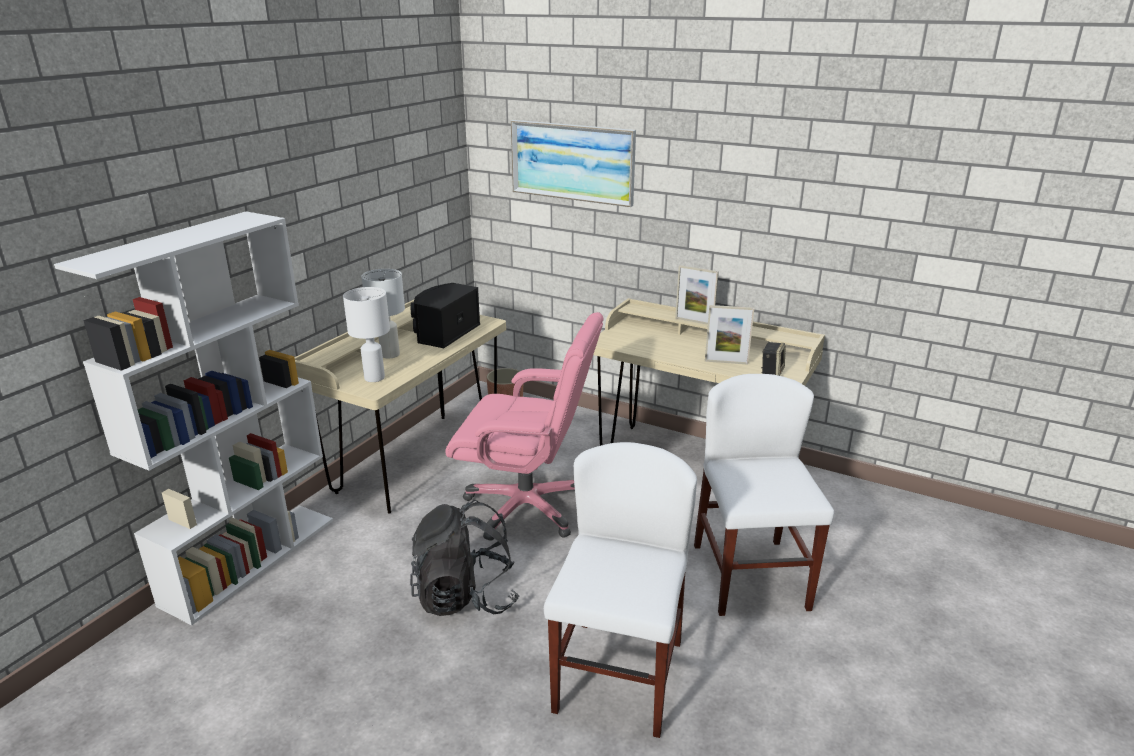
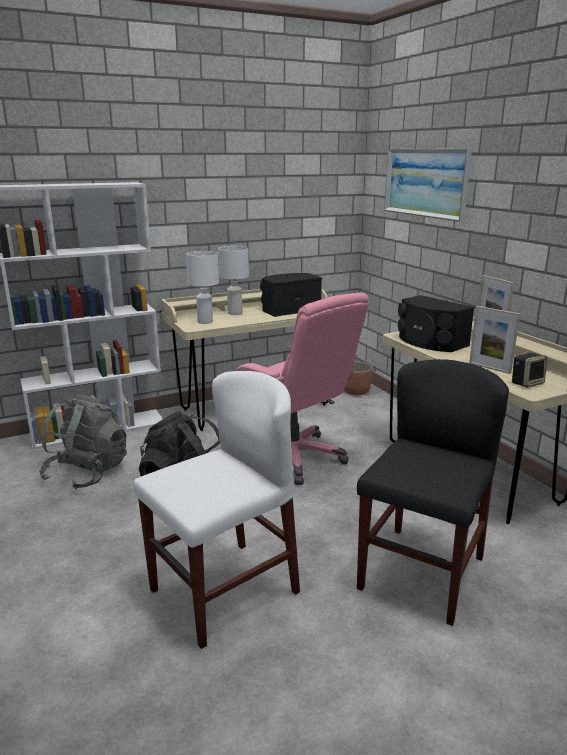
camera: 35 degrees right, 5 degrees down
white chair [694,374,834,616] -> black chair [357,359,509,626]
none -> grey backpack [39,394,127,490]
none -> black speaker [398,295,474,352]

